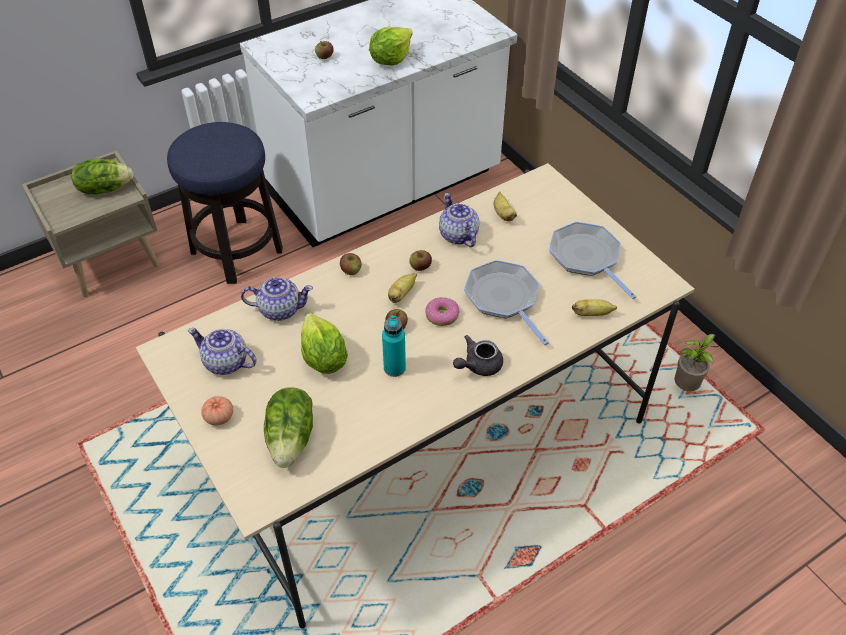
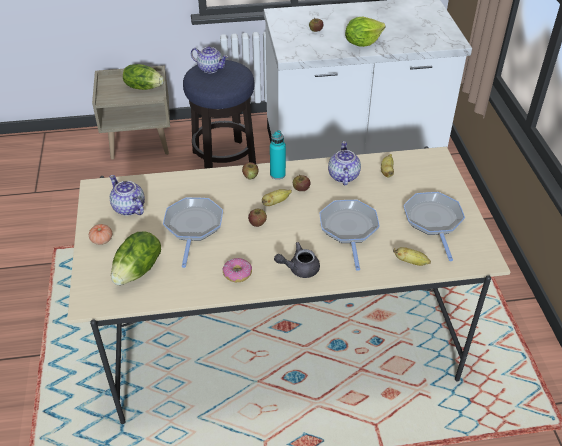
camera: 25 degrees right, 5 degrees down
teapot [241,277,313,321] -> teapot moved to [191,46,228,73]
lettuce [301,313,348,374] -> frying pan [163,197,223,268]
turquoise bottle [382,315,406,377] -> turquoise bottle moved to [270,130,286,180]
donut [425,297,460,326] -> donut moved to [222,258,252,282]
potted plant [675,334,719,391] -> none

